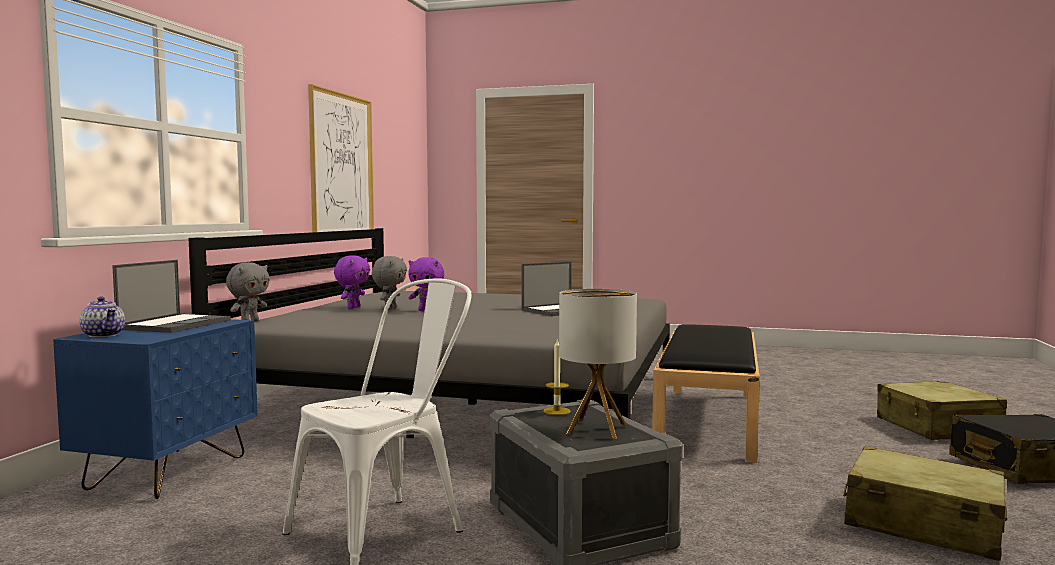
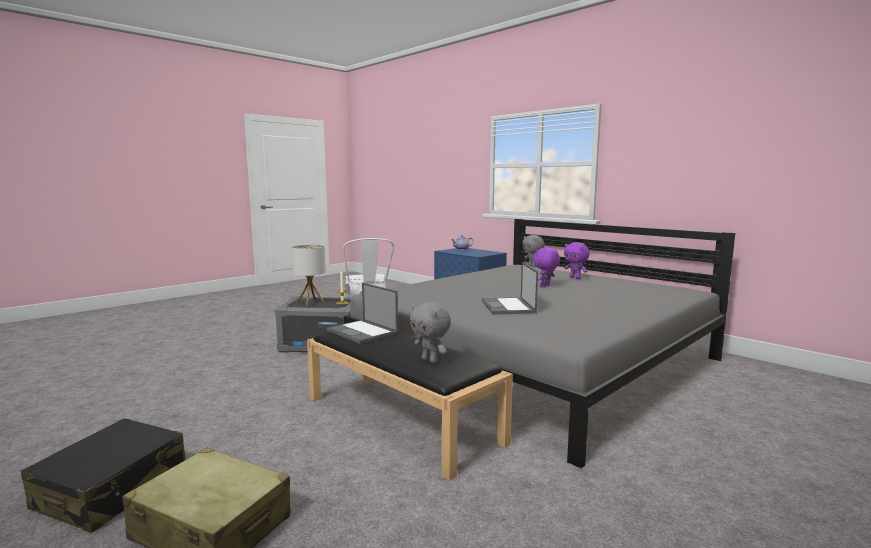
camera: 120 degrees right, 5 degrees up
laptop [112,260,231,333] -> laptop moved to [327,283,398,344]
picture [308,84,374,232] -> none
grey plush toy [372,256,407,310] -> grey plush toy moved to [410,302,451,363]
beige suitcase [843,446,1007,561] -> none

